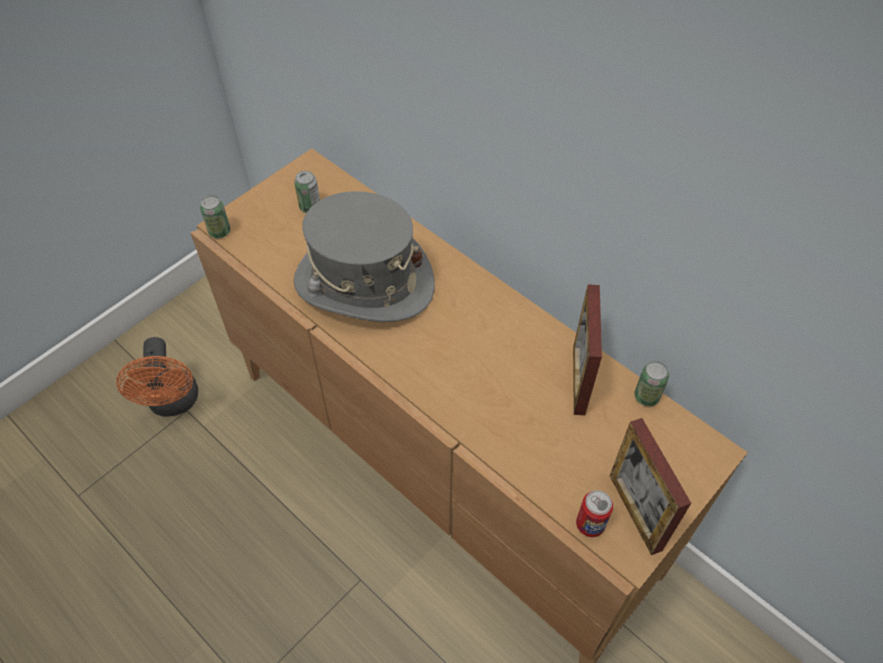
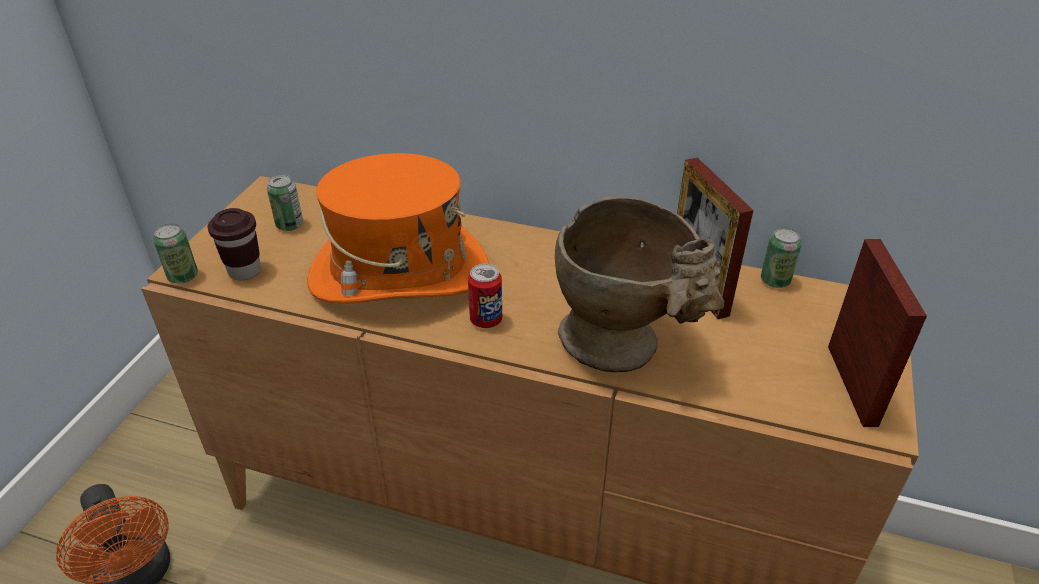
camera: 25 degrees left, 15 degrees down
grey hat [294,191,435,322] -> orange hat [307,153,489,304]
can [576,490,613,537] -> can moved to [468,264,502,328]
picture frame [610,418,691,555] -> picture frame turned 135 degrees counterclockwise [828,239,927,427]
none -> brown cup [207,208,261,280]
none -> beige vase [555,197,724,372]

